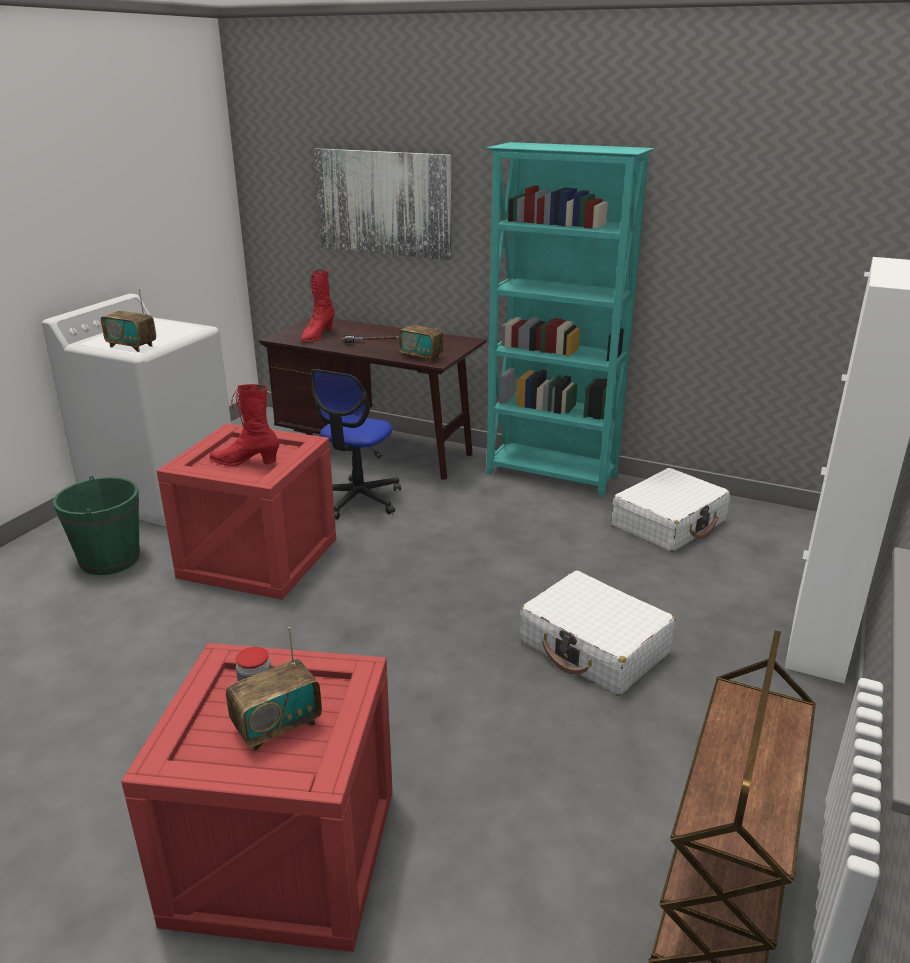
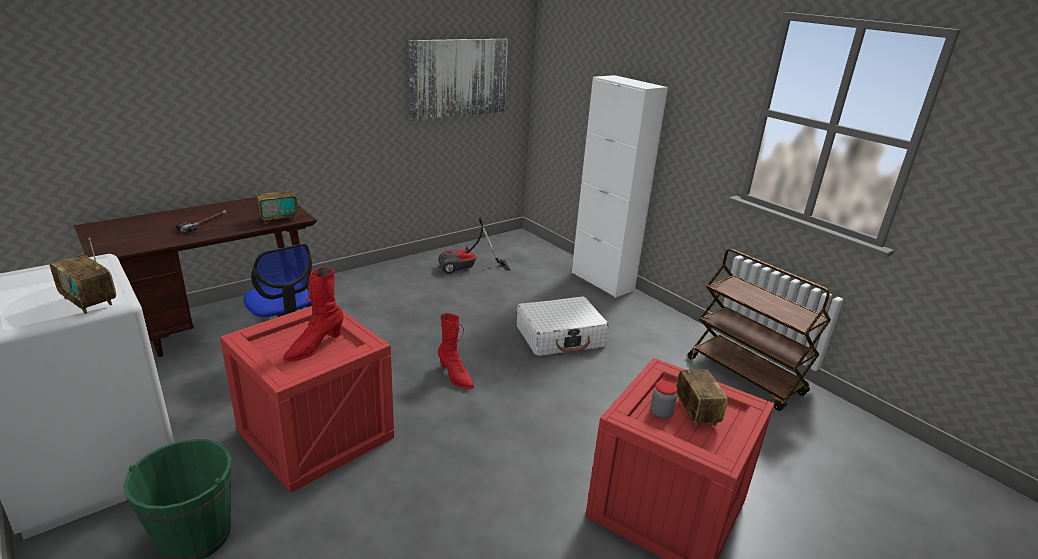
camera: 65 degrees left, 0 degrees up
radio [101,289,156,352] -> radio turned 75 degrees clockwise [50,238,116,314]
red boot [300,269,335,342] -> red boot moved to [438,313,474,389]
picture [314,148,451,260] -> picture moved to [408,39,508,121]
turquoise bookcase [486,142,654,498] -> none
white suitcase [612,468,730,552] -> vacuum cleaner [439,216,510,274]

